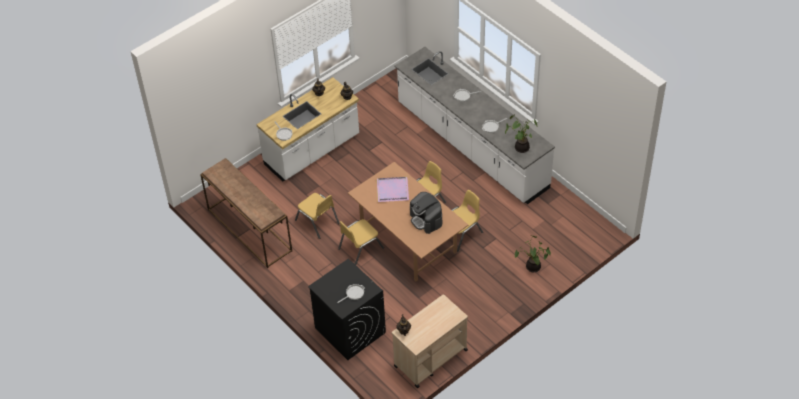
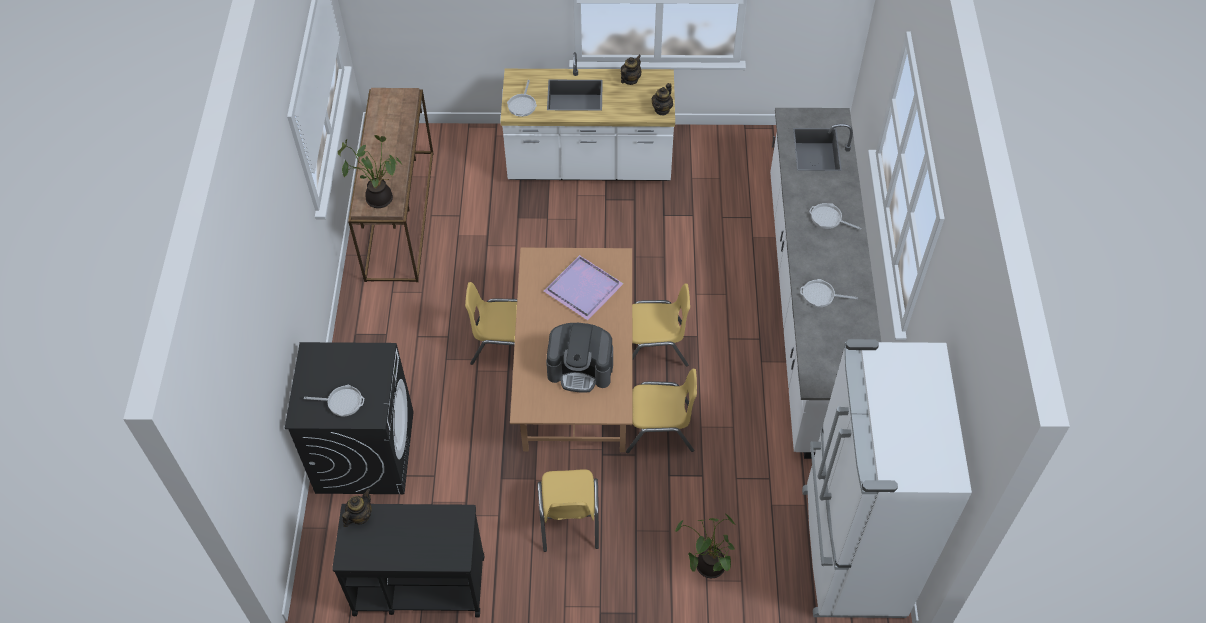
camera: 40 degrees right, 5 degrees up
yellow chair [295,193,339,239] -> yellow chair moved to [538,469,599,552]
beige cart [392,294,468,388] -> black cart [332,504,484,618]
coffee machine [410,192,442,234] -> coffee machine turned 90 degrees counterclockwise [546,323,613,393]
potted plant [505,114,537,153] -> potted plant moved to [338,135,402,208]
none -> white fridge [802,339,972,618]

